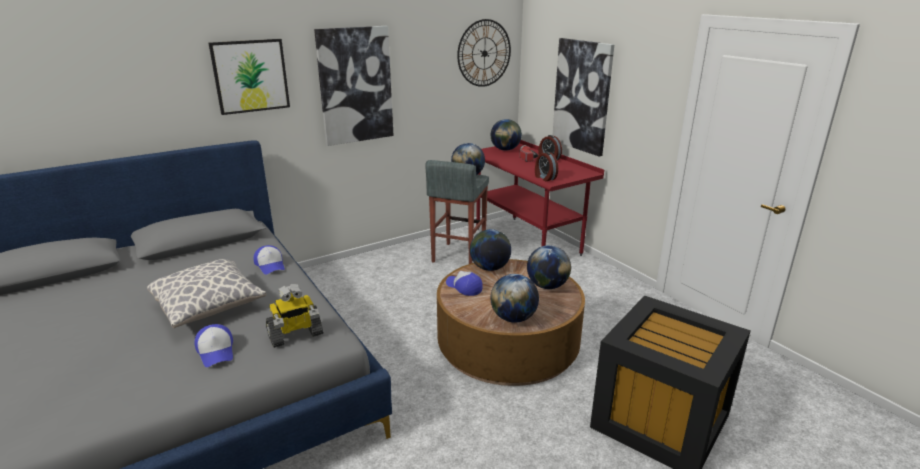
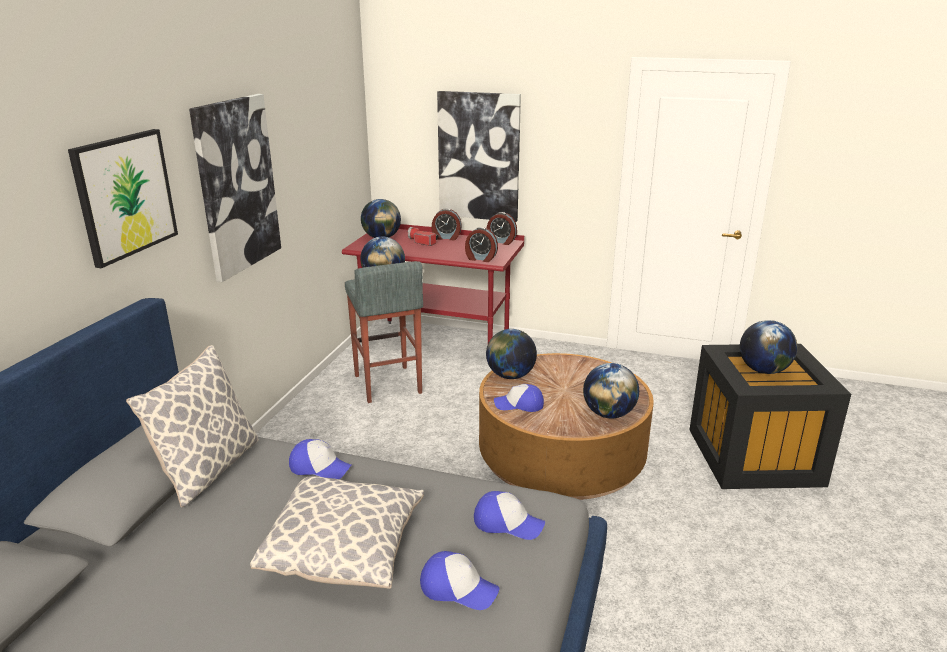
camera: 40 degrees left, 0 degrees up
toy robot [266,284,324,348] -> cap [474,491,545,540]
wall clock [457,19,511,87] -> none
globe [527,245,571,289] -> globe moved to [740,320,798,374]
none -> pillow [126,345,259,507]
none -> alarm clock [487,212,517,245]

